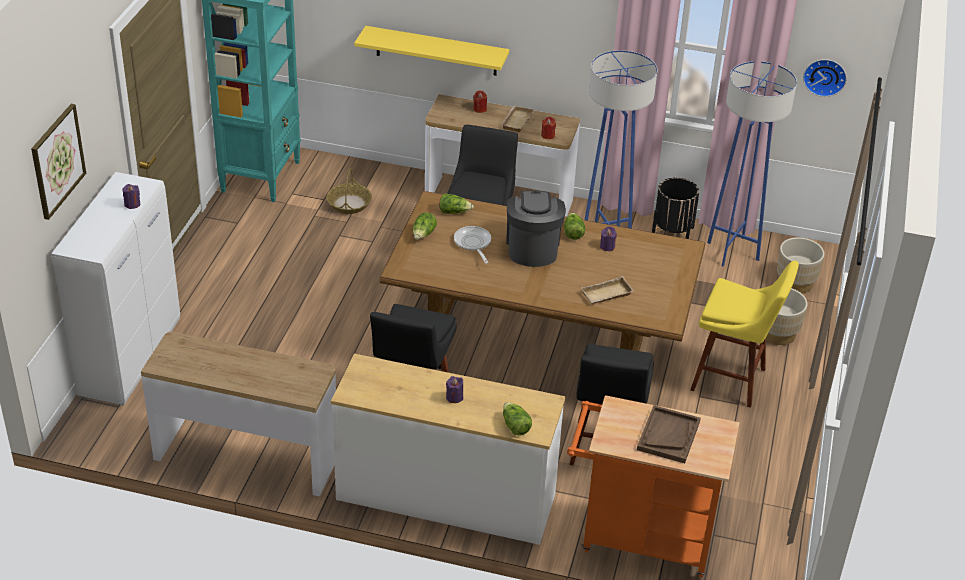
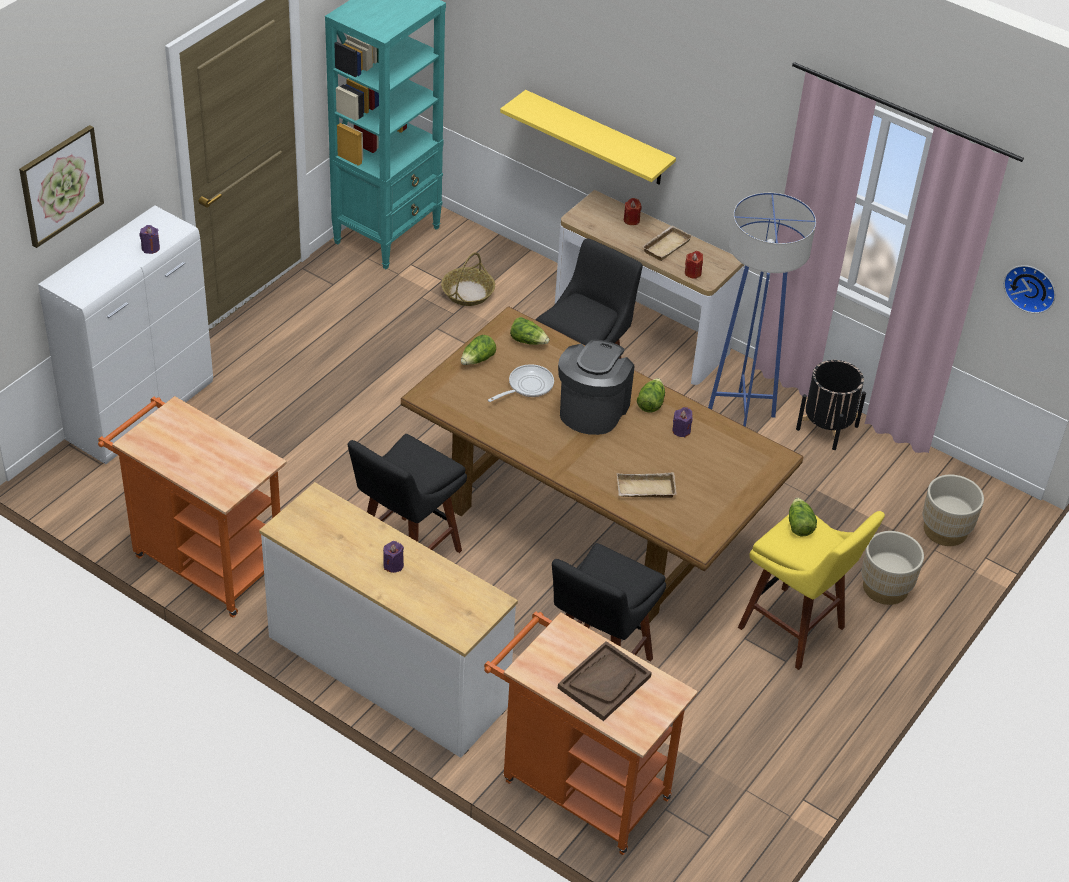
camera: 20 degrees right, 5 degrees up
console table [141,332,336,497] -> orange cart [98,396,287,618]
frying pan [454,226,491,264] -> frying pan turned 45 degrees clockwise [488,364,554,402]
lettuce [503,402,532,435] -> lettuce moved to [789,498,817,536]
blue floor lamp [707,61,797,266] -> none

